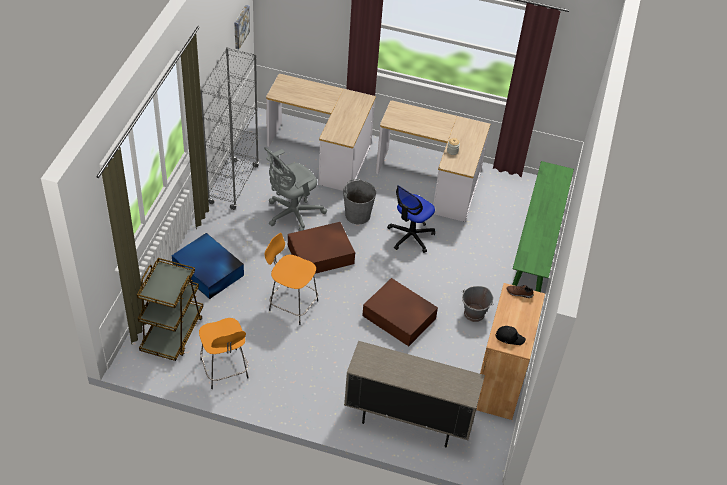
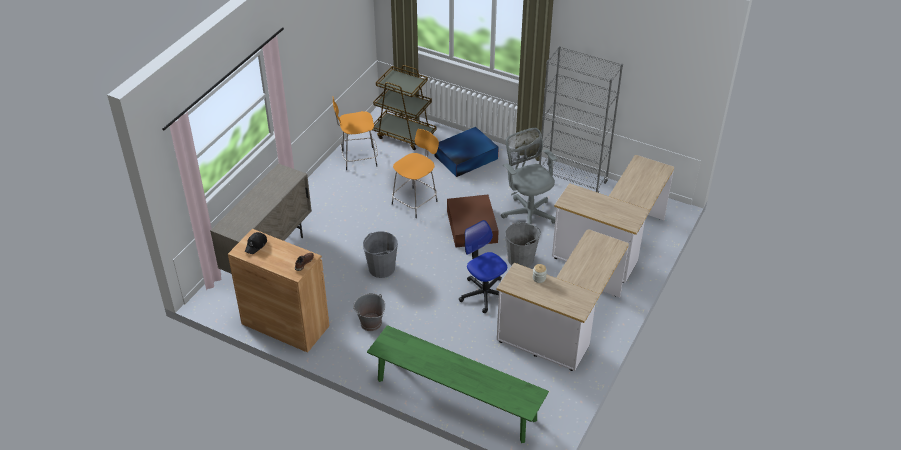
camera: 105 degrees right, 5 degrees down
picture [234,5,250,49] -> none
brown storage box [362,278,438,346] -> grey bucket [363,231,398,278]

